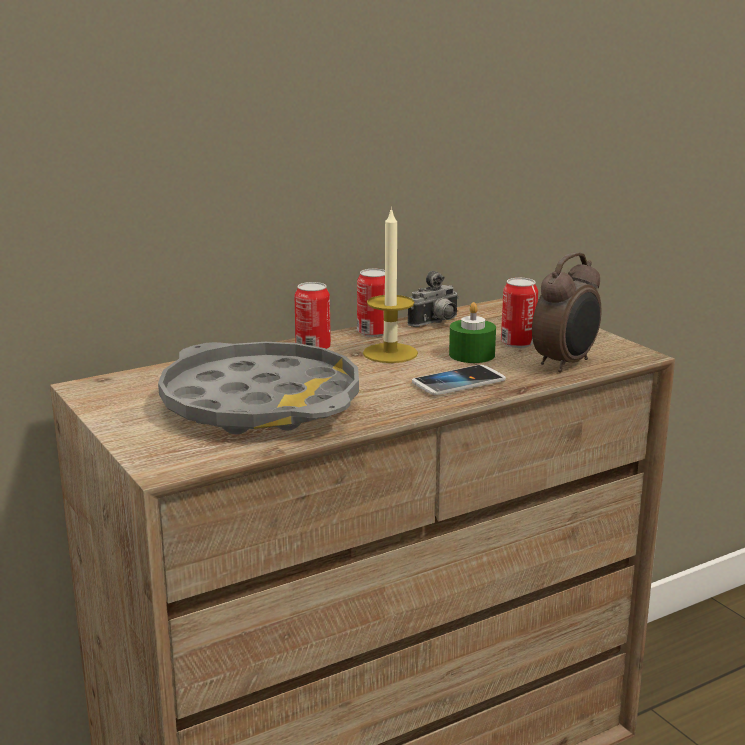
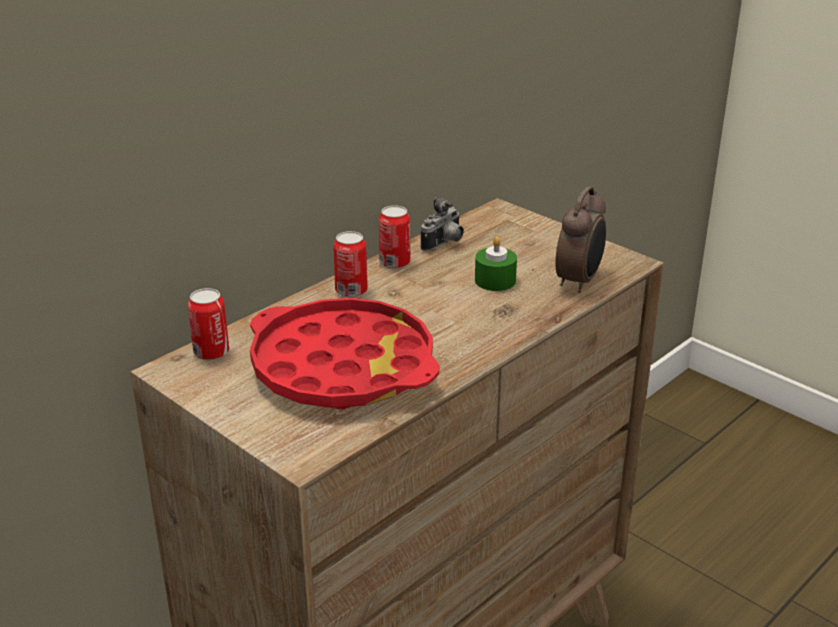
camera: 15 degrees left, 10 degrees up
grey tray [158,342,359,434] -> red tray [250,298,439,409]
candle [363,207,418,363] -> none
phone [412,365,506,396] -> none
can [501,278,538,348] -> can moved to [188,288,229,360]

